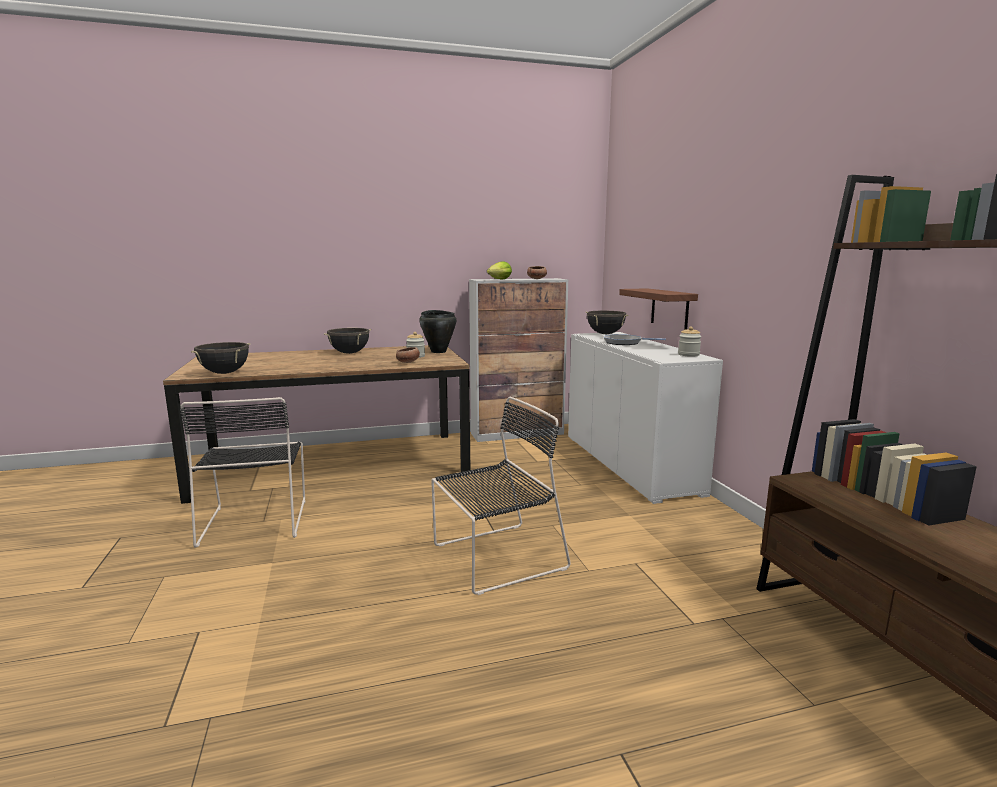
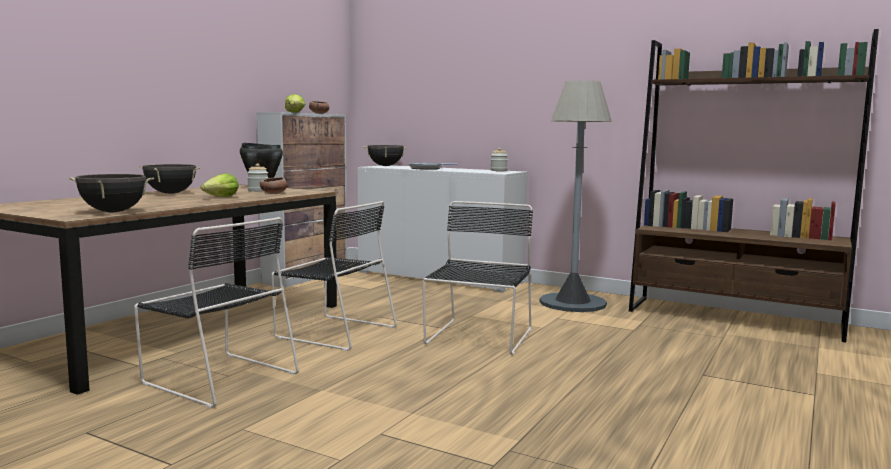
camera: 45 degrees left, 5 degrees down
shelf [619,288,698,330] -> none
none -> lettuce [201,173,239,197]
none -> black chair [271,201,397,351]
none -> grey floor lamp [539,81,612,312]

